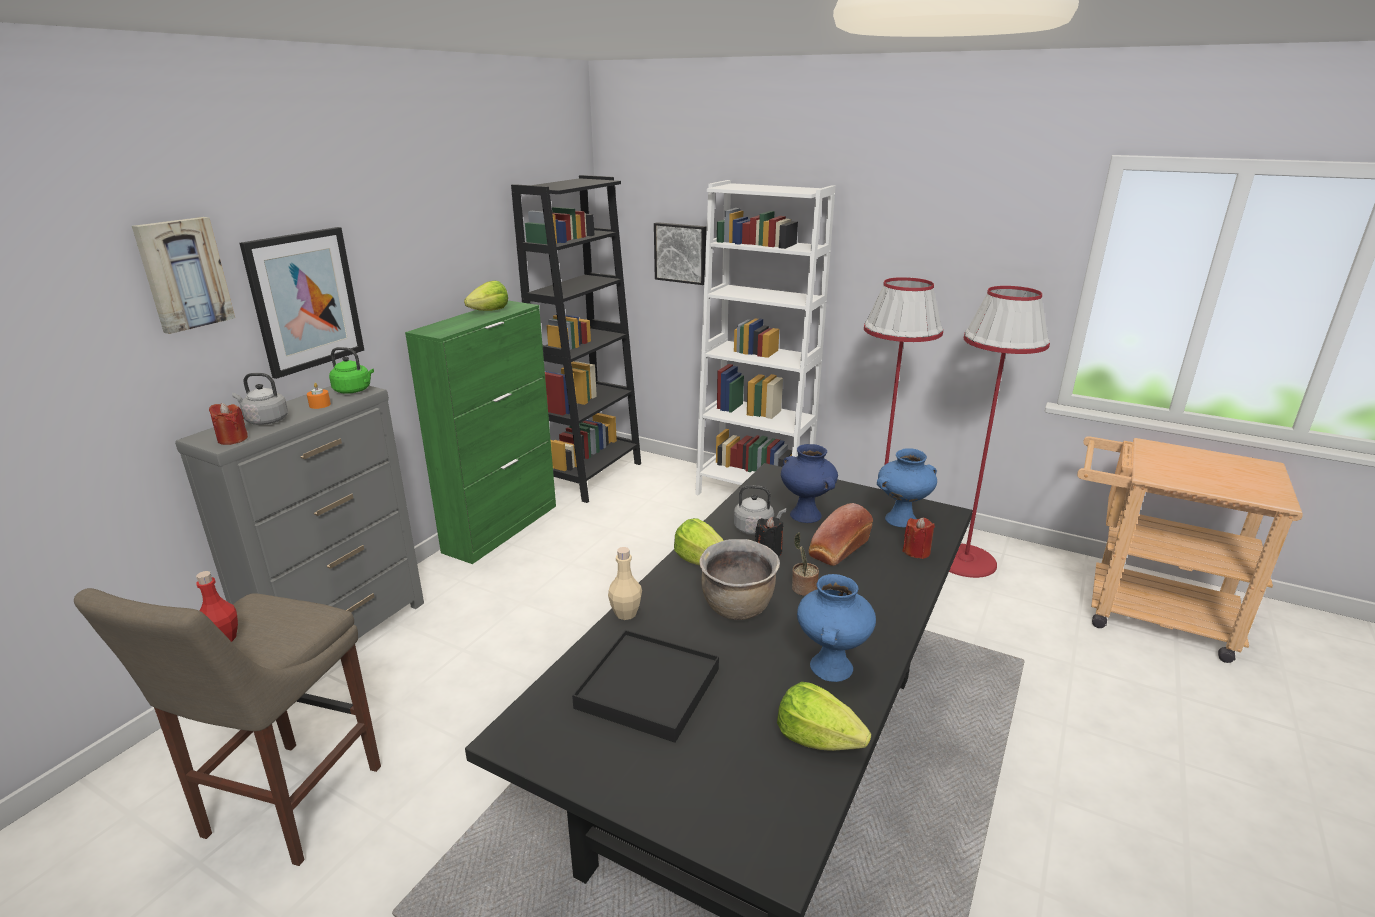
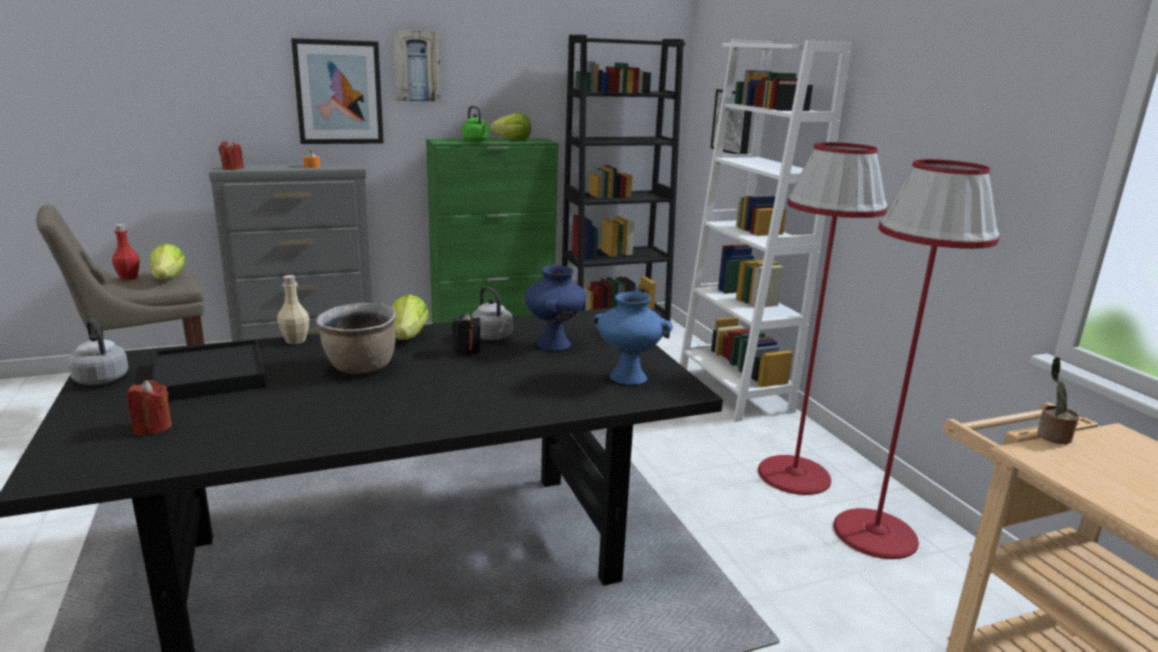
camera: 40 degrees right, 5 degrees down
picture [132,217,235,334] -> picture moved to [393,30,441,101]
grey kettle [232,373,288,425] -> grey kettle moved to [68,319,129,385]
green kettle [329,347,374,393] -> green kettle moved to [462,106,489,142]
lettuce [777,682,871,751] -> lettuce moved to [150,244,186,280]
potted plant [792,533,819,596] -> potted plant moved to [1037,357,1079,444]
blue vase [797,574,876,682] -> none
bread [809,503,873,566] -> none
red candle [902,517,935,559] -> red candle moved to [126,380,172,435]

